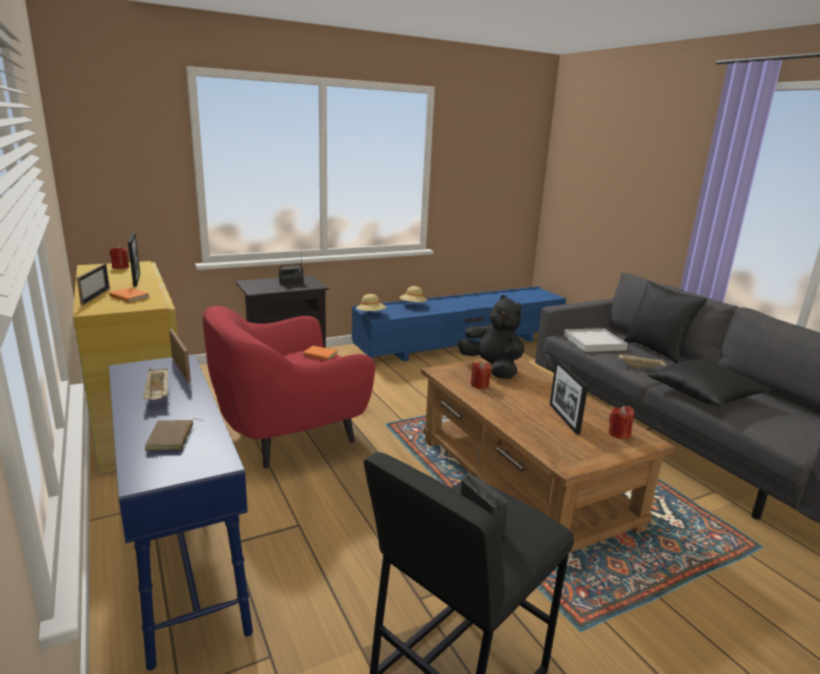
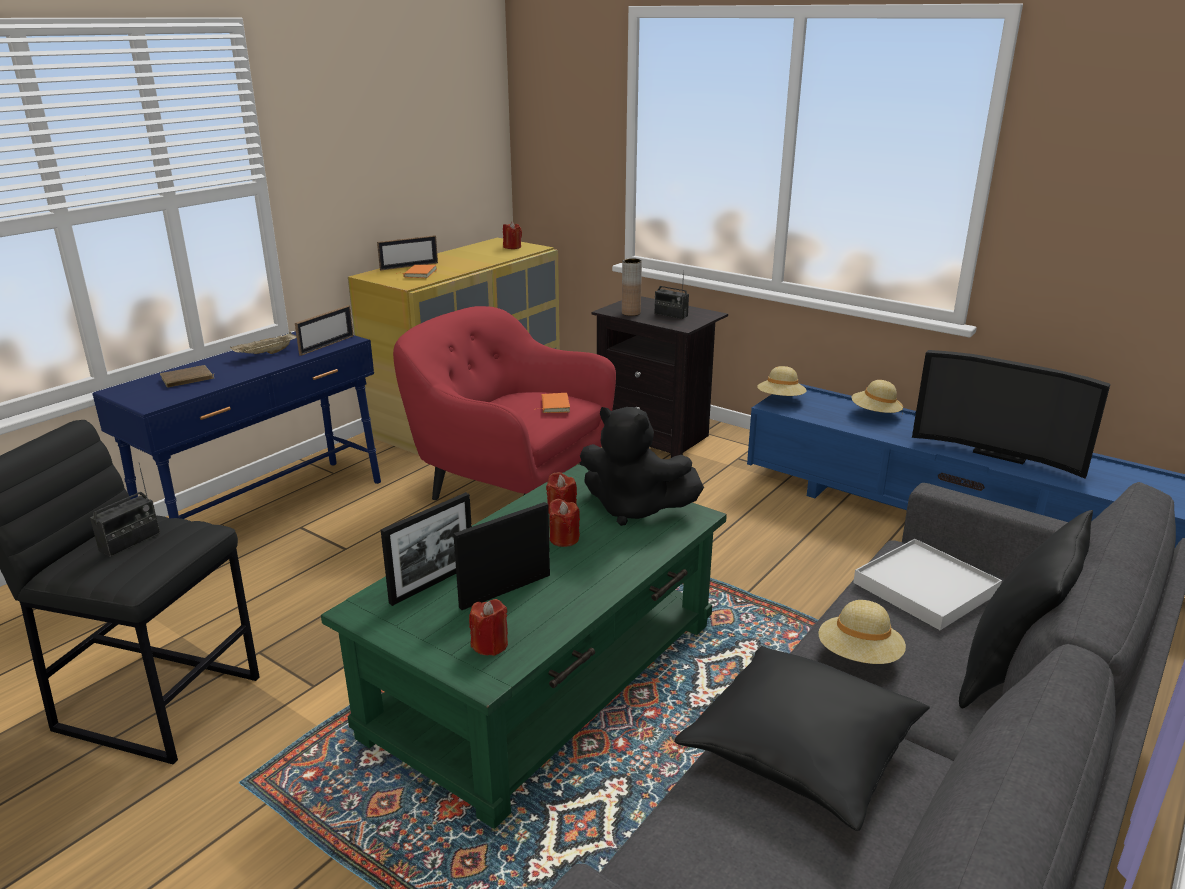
camera: 65 degrees right, 5 degrees up
picture frame [128,232,140,287] -> picture frame moved to [381,492,472,606]
brown coffee table [421,358,676,553] -> green coffee table [321,464,727,829]
black plush toy [458,295,524,379] -> black plush toy turned 90 degrees clockwise [580,407,704,526]
beige tray [619,354,667,368] -> beige hat [818,600,906,664]
none -> red candle [549,499,580,547]
none -> brown vase [622,258,642,316]
none -> television [912,350,1110,479]

